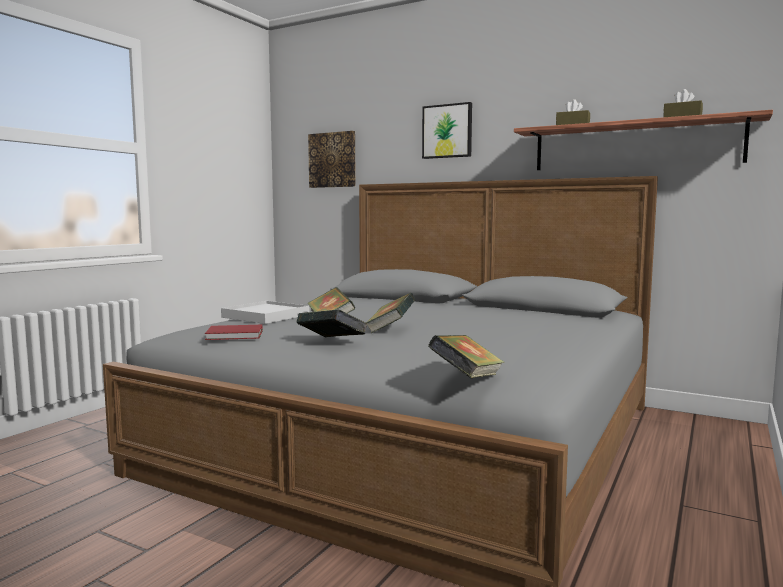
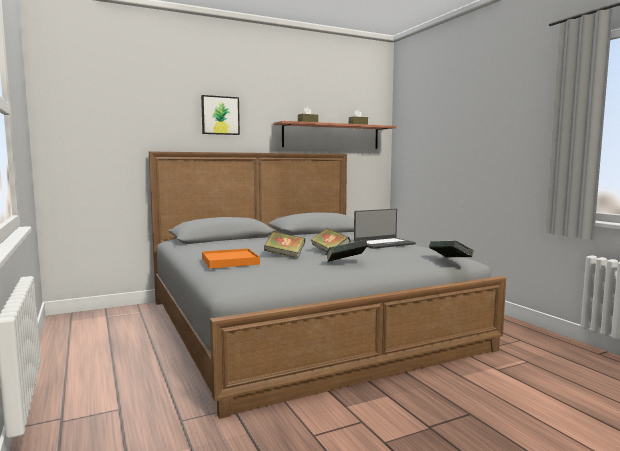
camera: 55 degrees left, 0 degrees up
red book [205,325,263,340] -> none
white tray [221,301,309,324] -> orange tray [202,248,260,269]
picture [308,131,356,188] -> none
none -> laptop [354,209,416,249]

